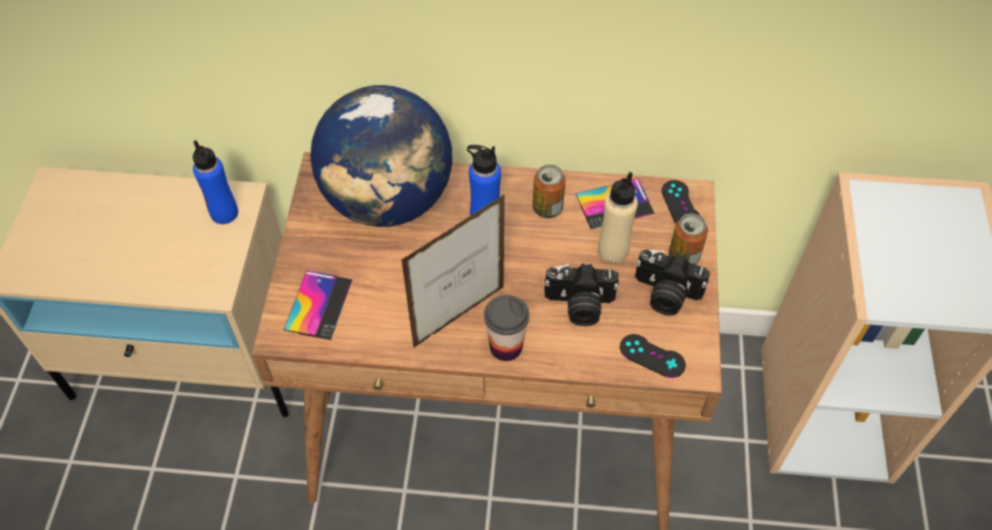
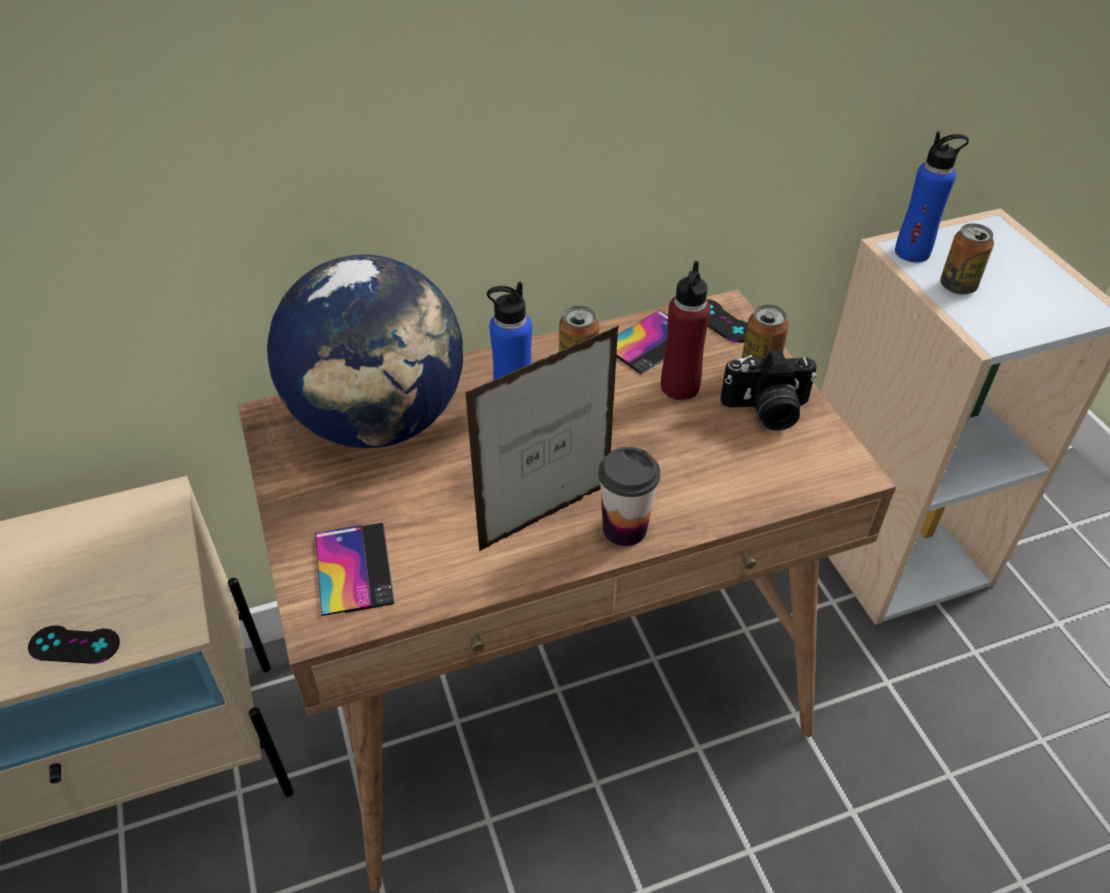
camera: 25 degrees left, 10 degrees down
blue bottle [193,140,238,224] -> blue bottle moved to [895,131,969,262]
picture frame [401,194,505,348] -> picture frame turned 150 degrees counterclockwise [465,325,619,552]
camera [544,263,619,326] -> none
beige bottle [598,172,638,263] -> red bottle [661,261,711,400]
black game controller [620,334,686,378] -> black game controller moved to [28,625,120,664]
none -> can [940,223,994,295]

